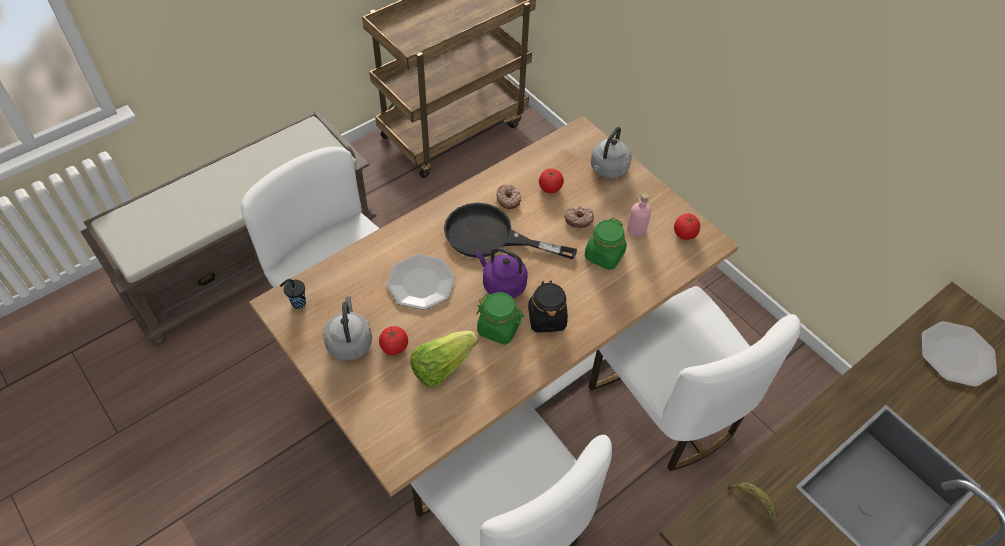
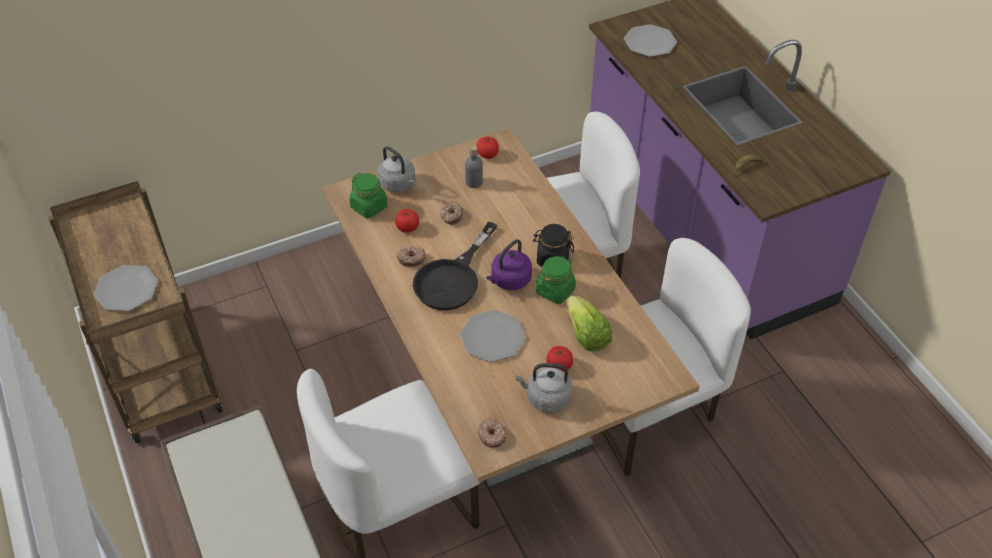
camera: 75 degrees left, 5 degrees down
black cup [280,279,306,309] -> donut [478,419,506,448]
green jar [585,218,627,270] -> green jar moved to [349,173,387,218]
pink bottle [627,192,651,237] -> grey bottle [465,145,483,188]
none -> plate [94,265,159,311]

